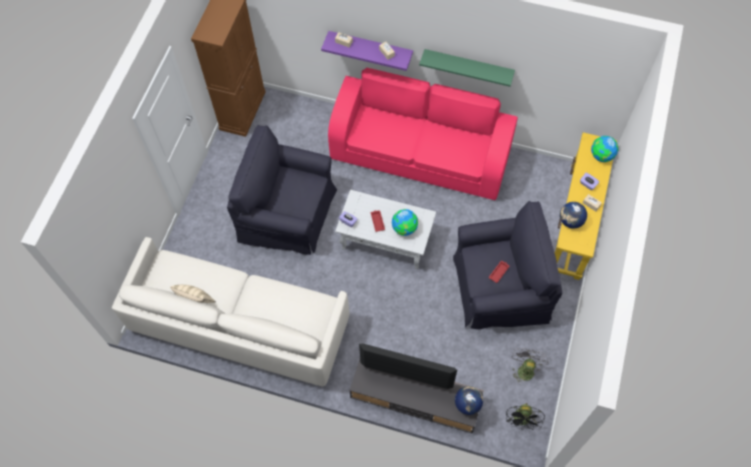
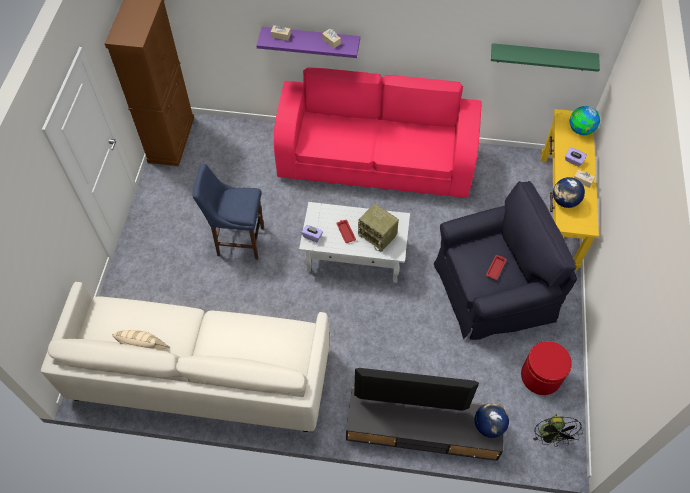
camera: 10 degrees left, 5 degrees down
black armchair [227,125,337,255] -> blue stool [193,163,264,260]
globe [392,209,418,236] -> radio [358,203,399,251]
green shelf [419,49,515,87] -> green shelf moved to [491,43,600,72]
grey fan [512,349,549,385] -> red ottoman [521,341,572,395]

